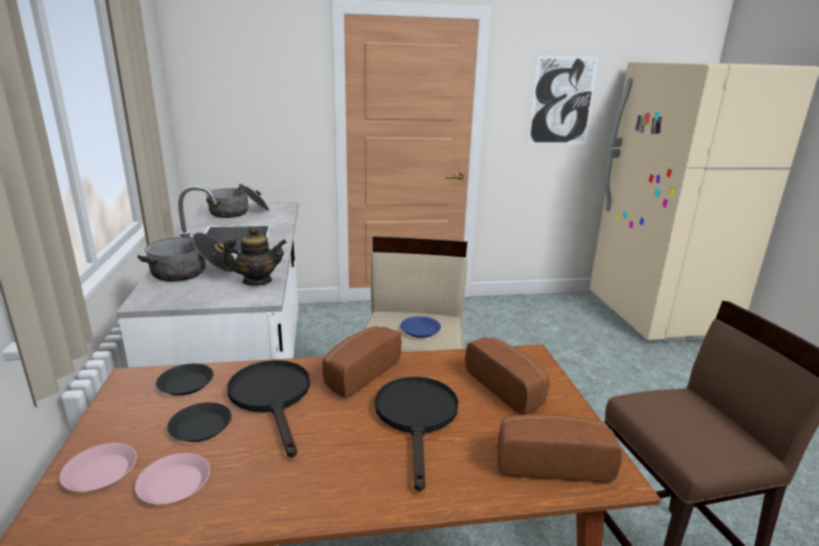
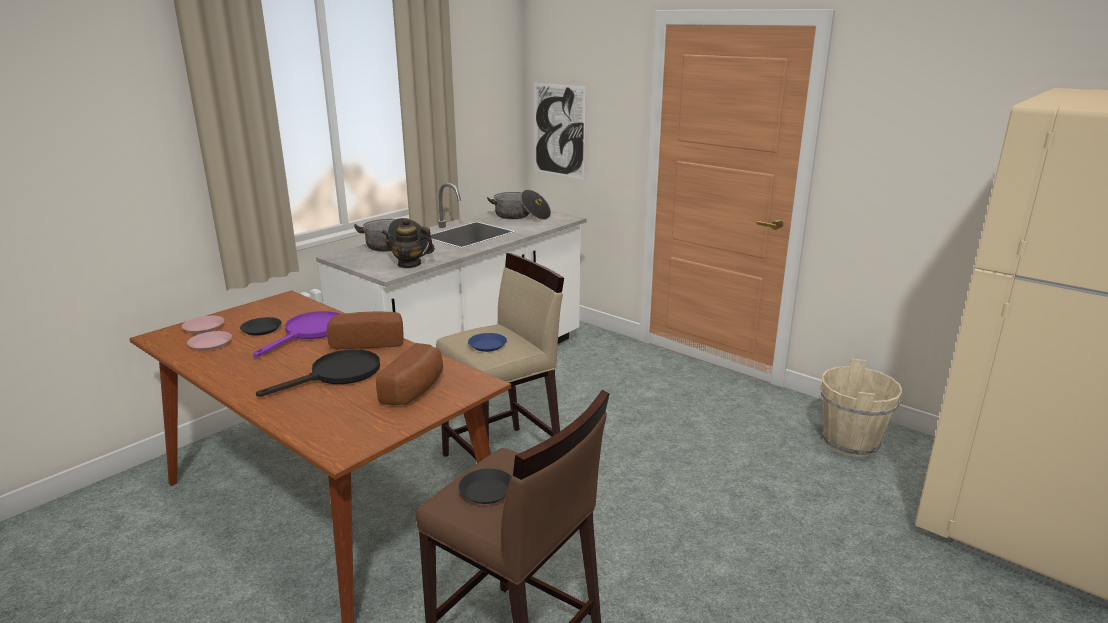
camera: 50 degrees right, 0 degrees up
black plate [156,364,213,396] -> black plate moved to [459,469,511,504]
teapot [221,226,287,286] -> teapot turned 150 degrees clockwise [382,218,435,268]
black frying pan [227,360,310,457] -> purple frying pan [253,311,340,357]
bread [498,414,622,482] -> none
picture [527,55,599,144] -> picture moved to [534,83,586,179]
none -> beige bucket [820,358,903,457]

